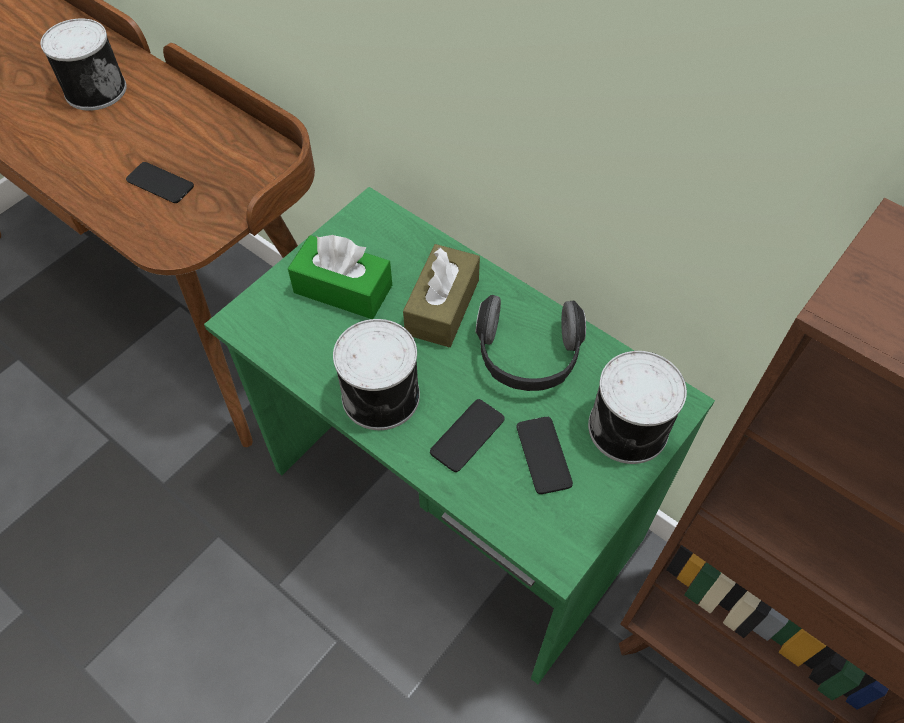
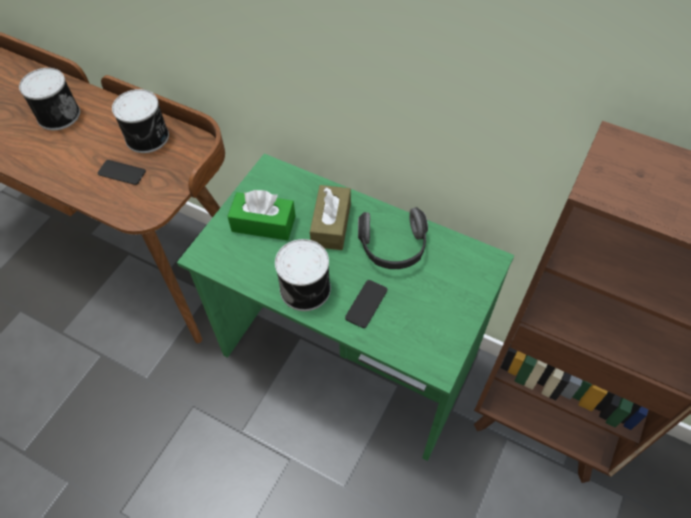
camera: 10 degrees left, 0 degrees up
phone [516,417,573,494] -> none
can [588,351,687,464] -> can moved to [112,89,169,153]

